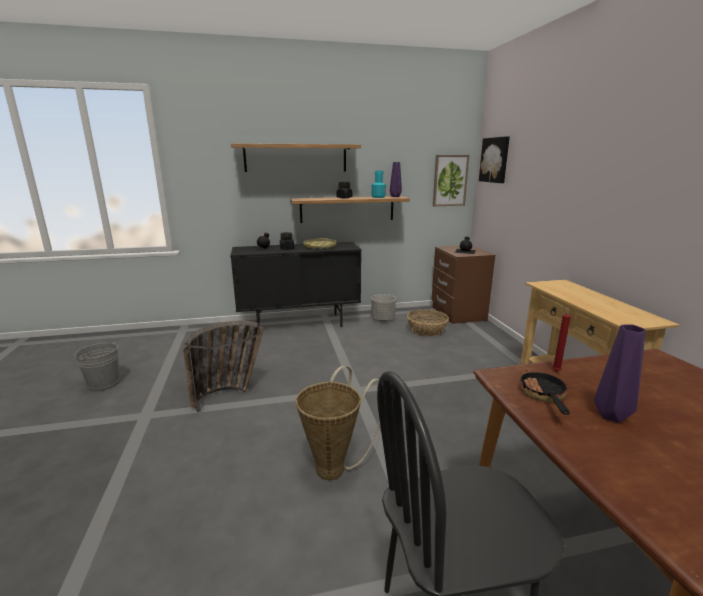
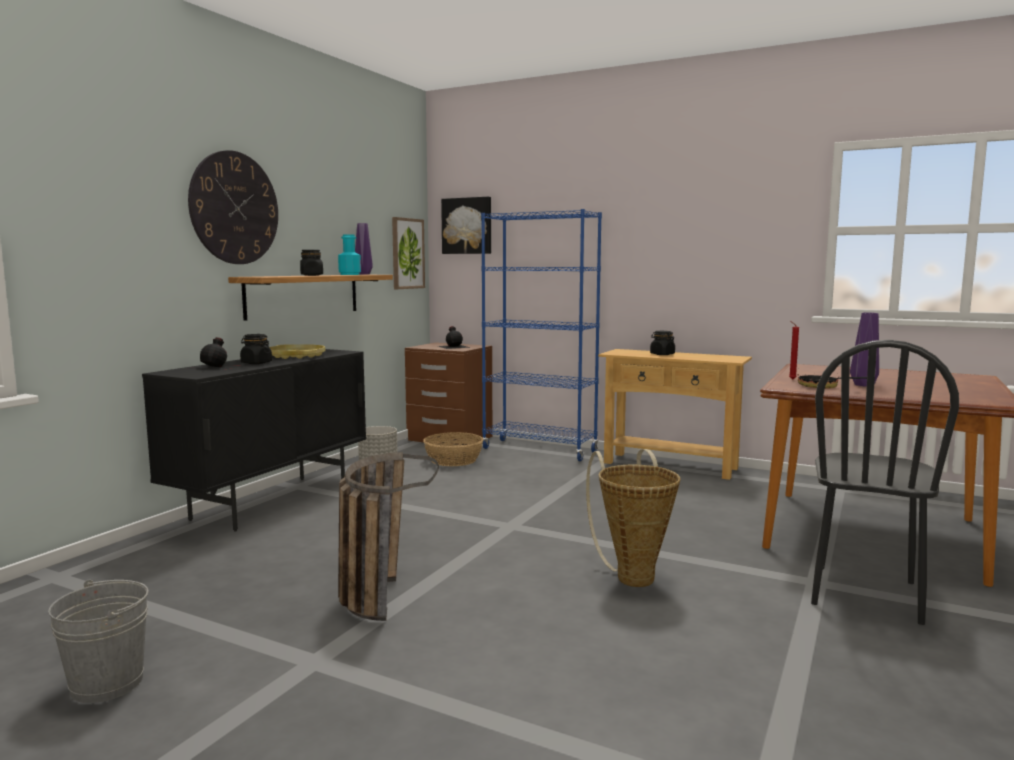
camera: 50 degrees left, 10 degrees down
shelf [231,143,361,172] -> wall clock [188,150,278,264]
none -> blue bookcase [481,209,602,461]
none -> black jar [650,331,675,355]

